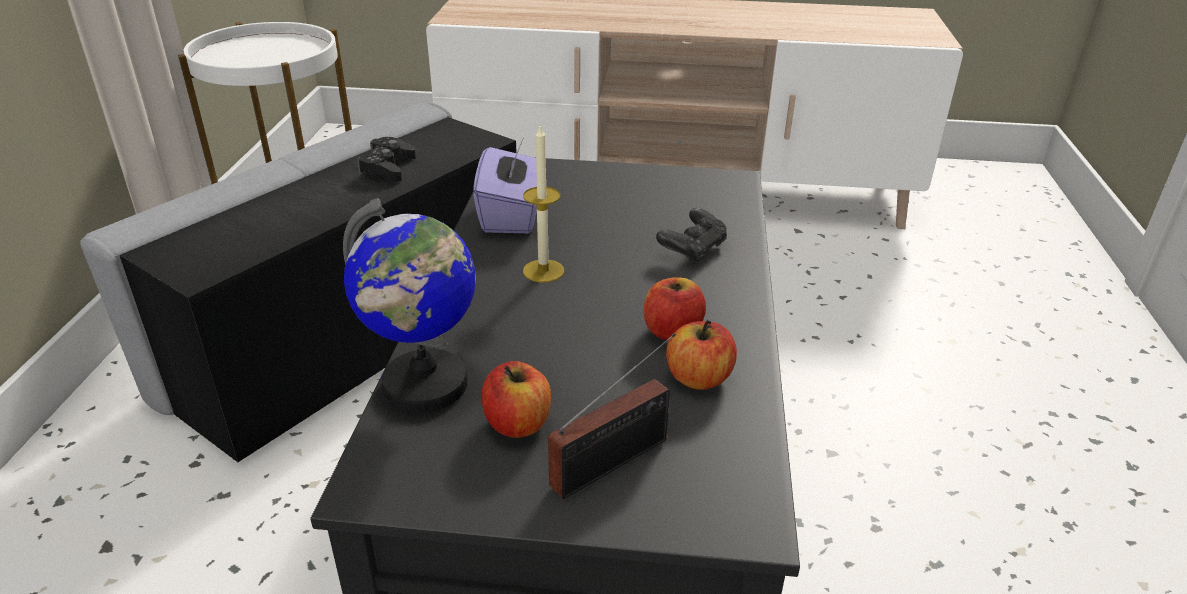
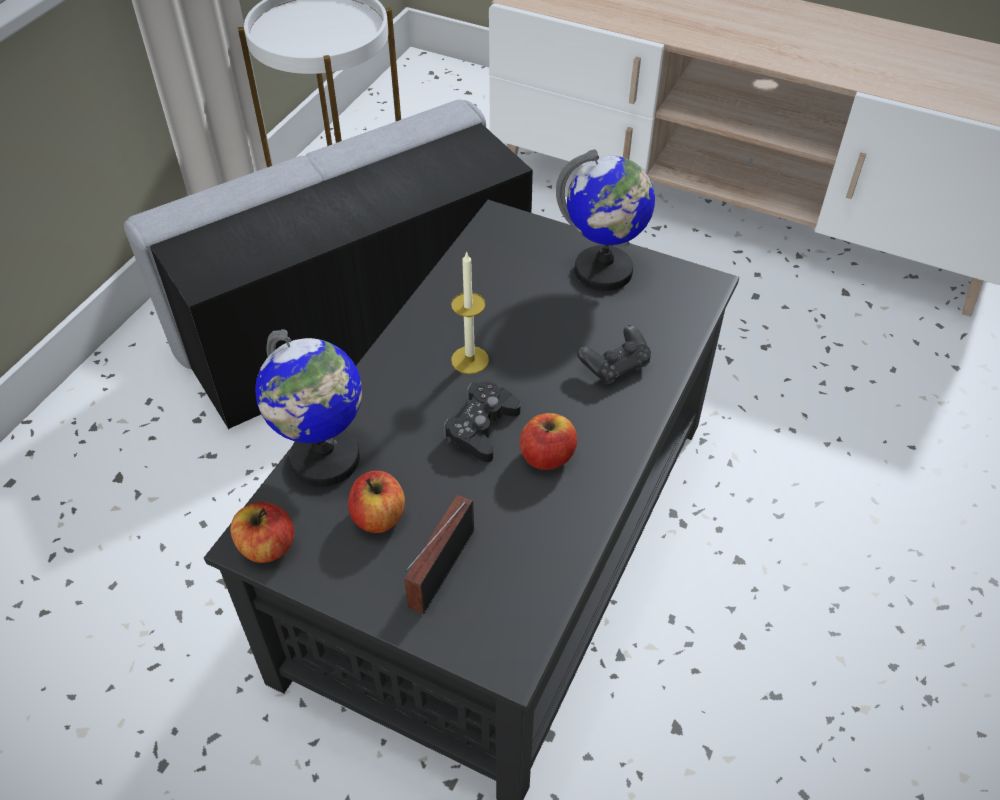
camera: 20 degrees right, 15 degrees up
black game controller [357,137,416,182] -> black game controller moved to [444,381,520,462]
purple tissue box [473,139,537,233] -> none
radio [548,333,676,499] -> radio turned 135 degrees clockwise [404,495,474,614]
apple [666,320,737,390] -> apple moved to [230,502,294,563]
none -> globe [556,149,655,291]

